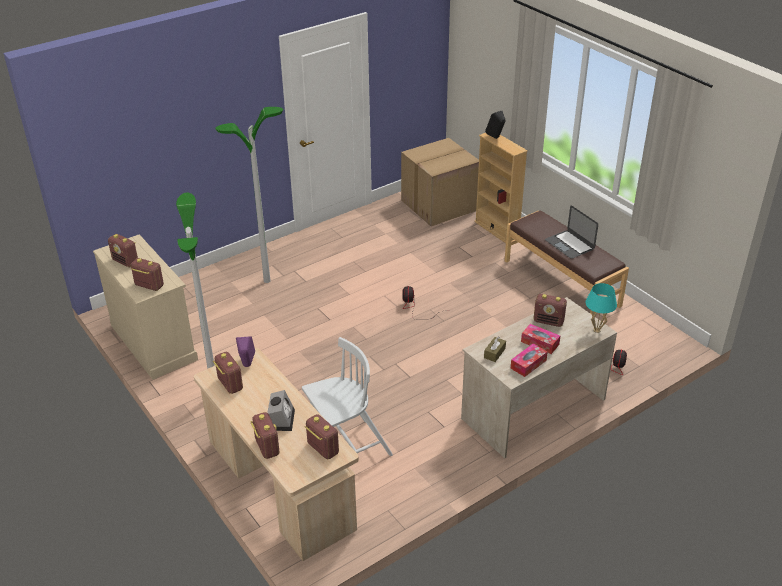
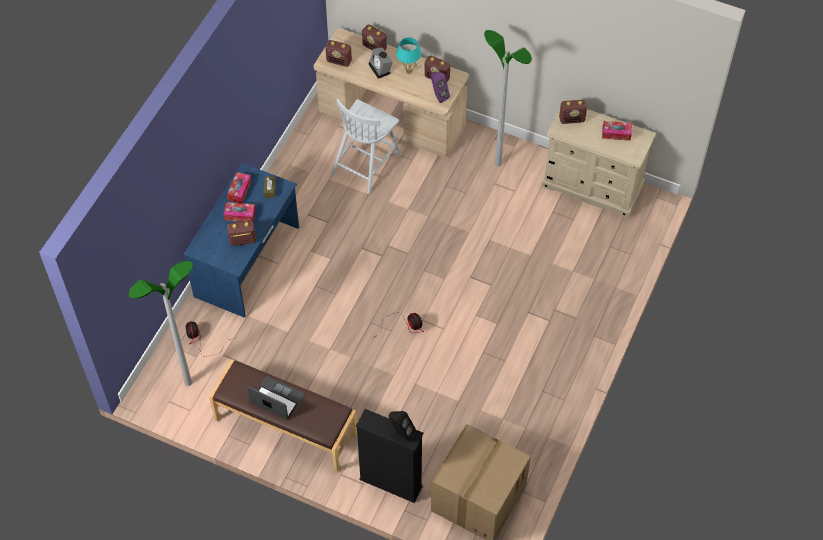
camera: 150 degrees right, 20 degrees up
radio [108,234,138,267] -> tissue box [602,121,632,141]
floor lamp [215,107,283,283] -> floor lamp moved to [129,261,193,386]
beige desk [461,297,617,458] -> blue desk [184,163,299,318]
beige bookcase [474,133,528,243] -> black bookcase [356,409,424,503]
turquoise table lamp [586,283,617,333] -> turquoise table lamp moved to [396,37,421,74]

